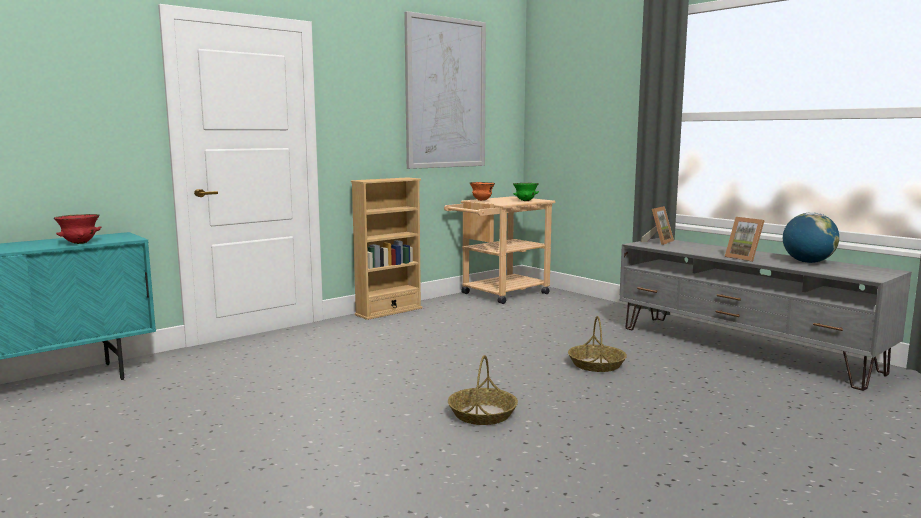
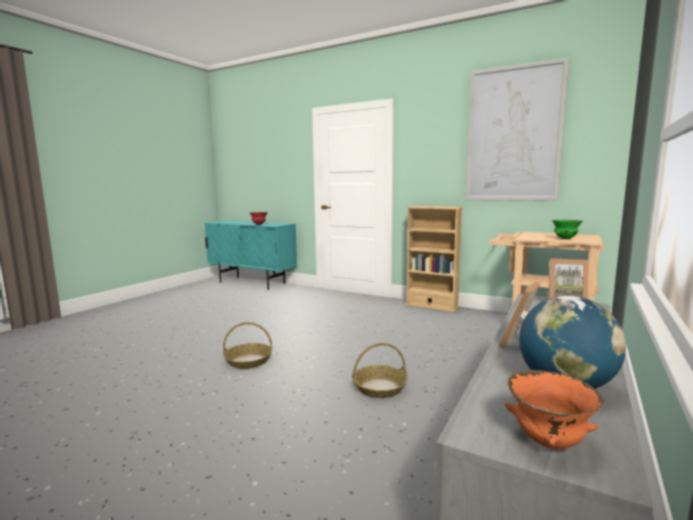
camera: 70 degrees right, 0 degrees up
orange bowl [470,182,495,201] -> orange bowl moved to [504,370,604,449]

